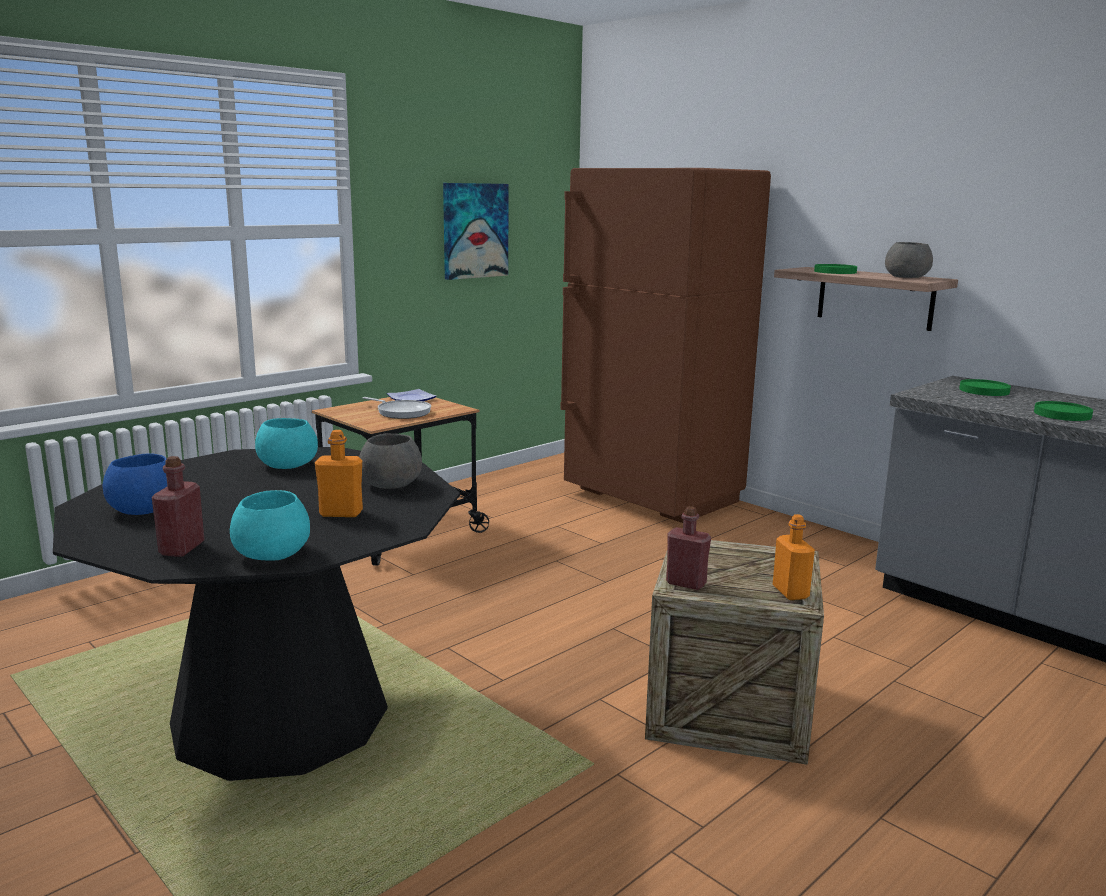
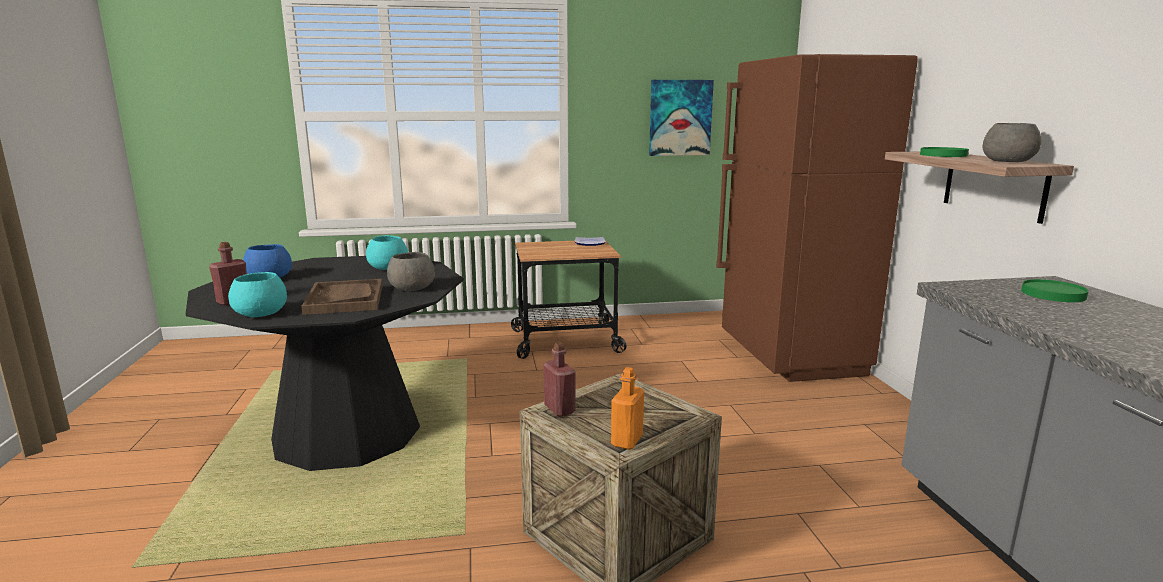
camera: 35 degrees right, 0 degrees up
orange bottle [315,430,363,517] -> brown tray [301,279,383,315]
frying pan [363,397,431,419] -> none
green plate [1034,401,1093,421] -> none

